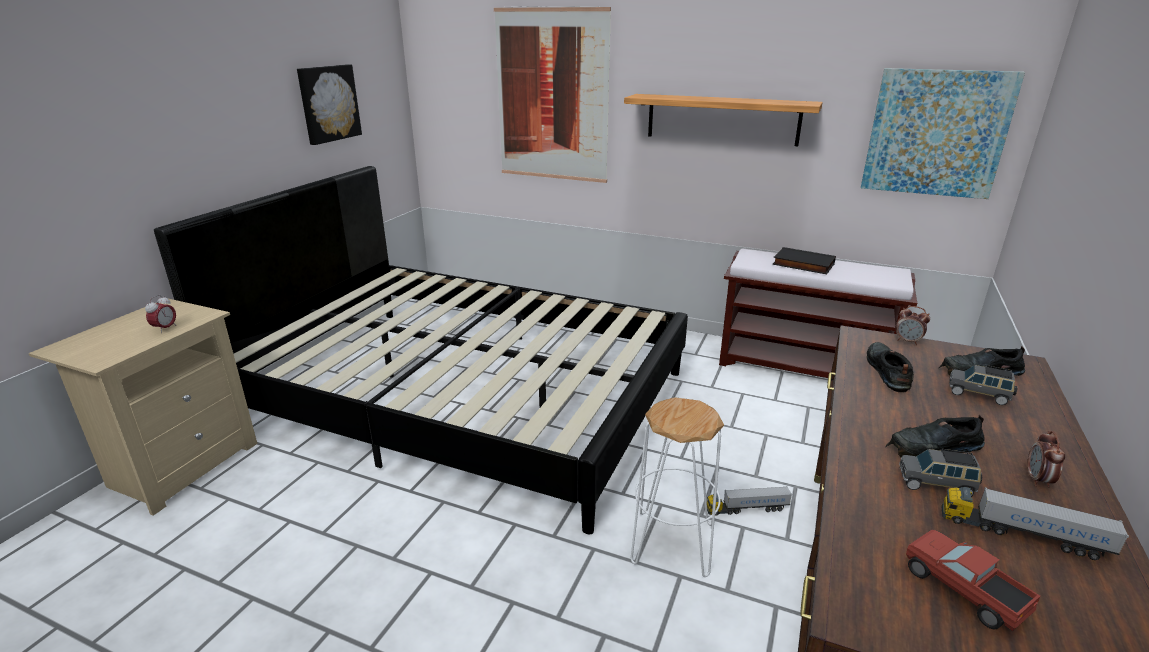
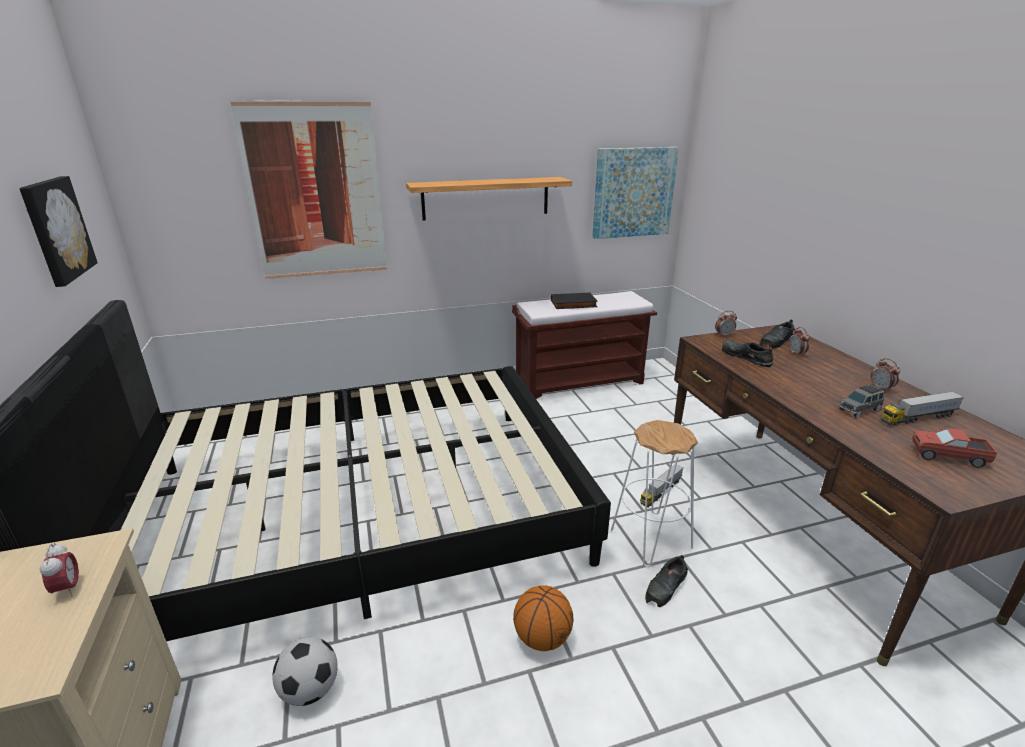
camera: 40 degrees left, 0 degrees up
black shoe [885,415,985,457] -> black shoe moved to [645,555,688,607]
grey toy car [949,365,1018,405] -> alarm clock [789,327,810,357]
none -> football [272,637,338,706]
none -> basketball [513,585,573,651]

